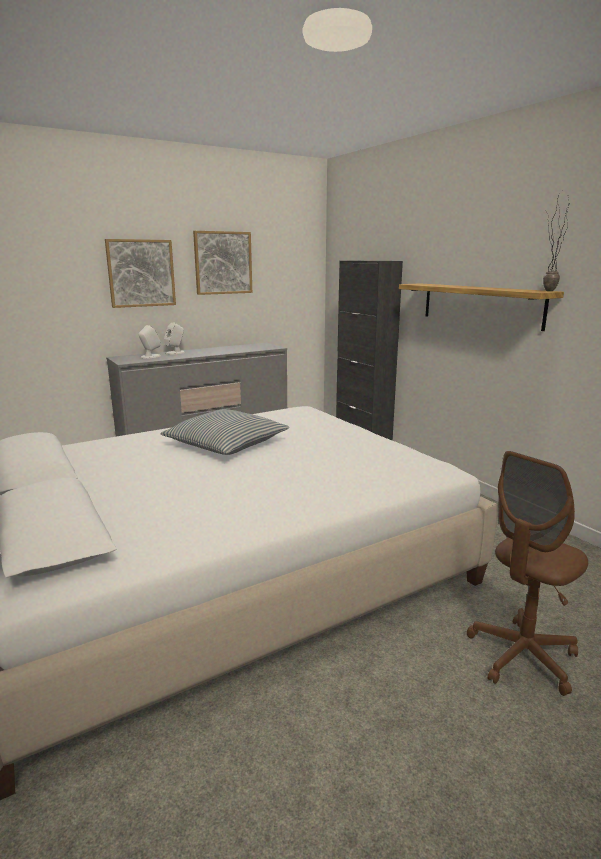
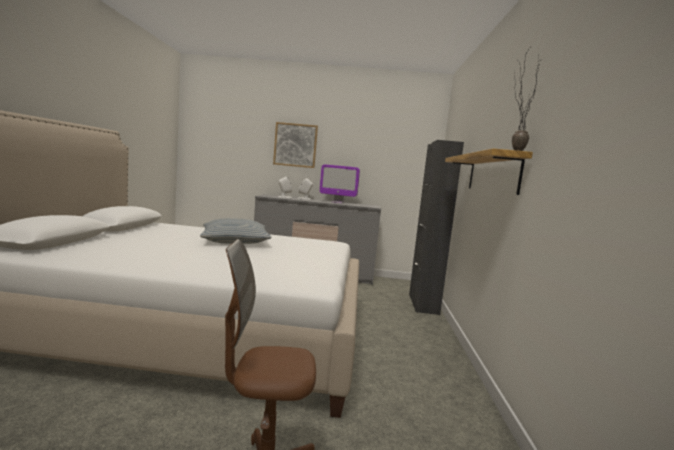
camera: 35 degrees right, 10 degrees down
picture [193,231,252,295] -> none
none -> monitor [319,164,360,203]

